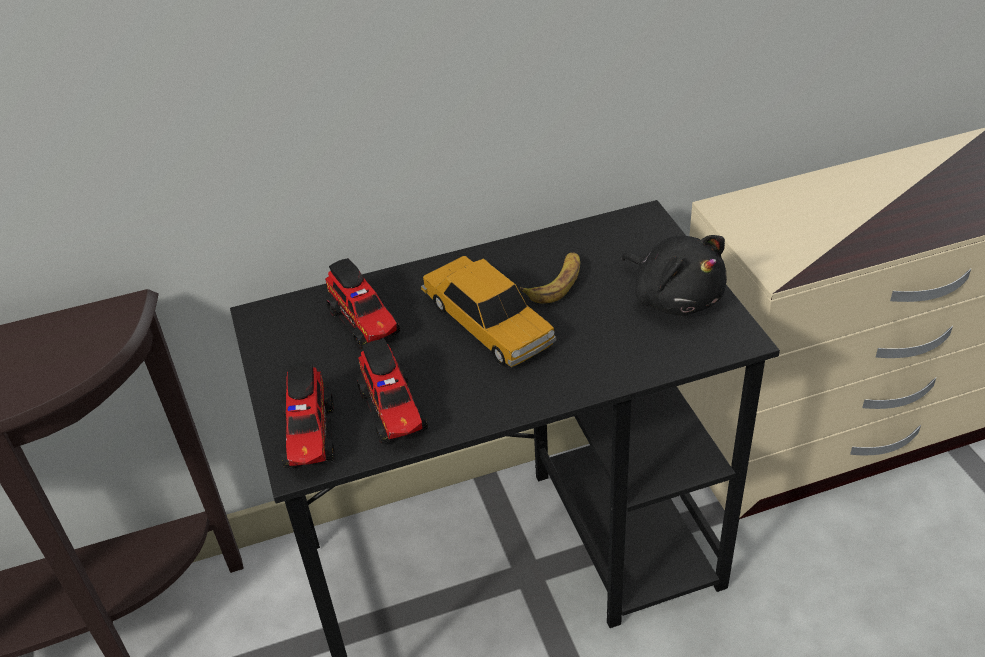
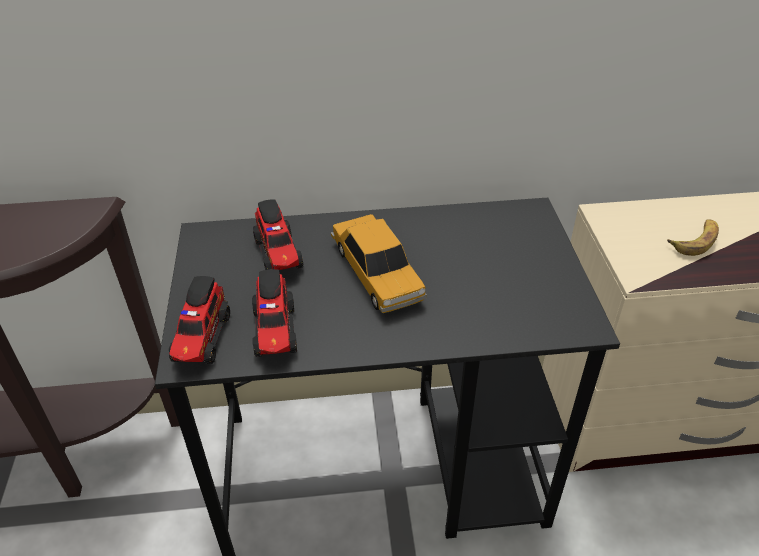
camera: 10 degrees right, 0 degrees up
banana [520,252,580,304] -> banana moved to [667,219,719,256]
black plush toy [621,235,727,316] -> none

